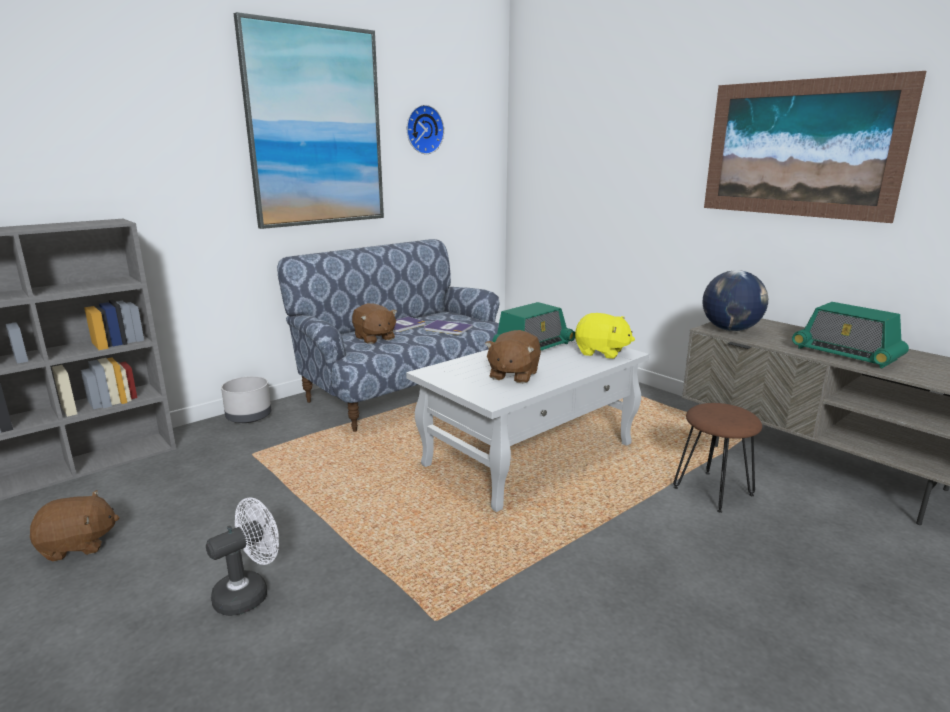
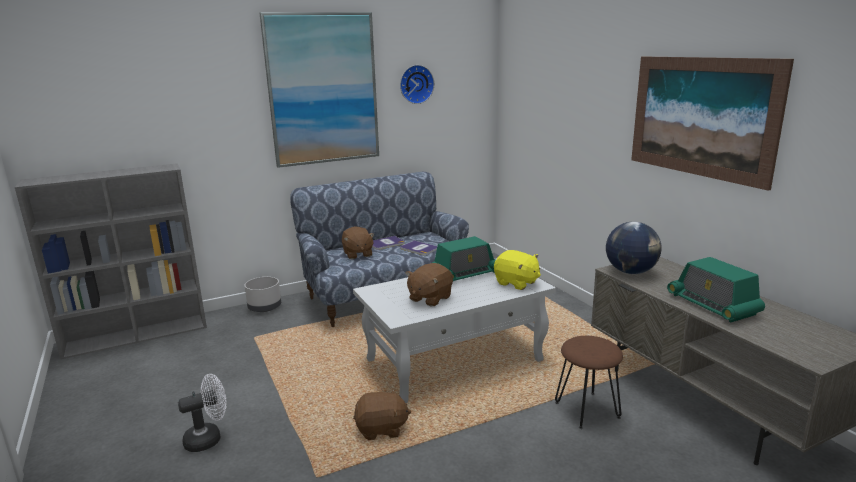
camera: 15 degrees right, 0 degrees up
brown plush toy [30,490,120,562] -> brown plush toy moved to [353,388,411,440]

